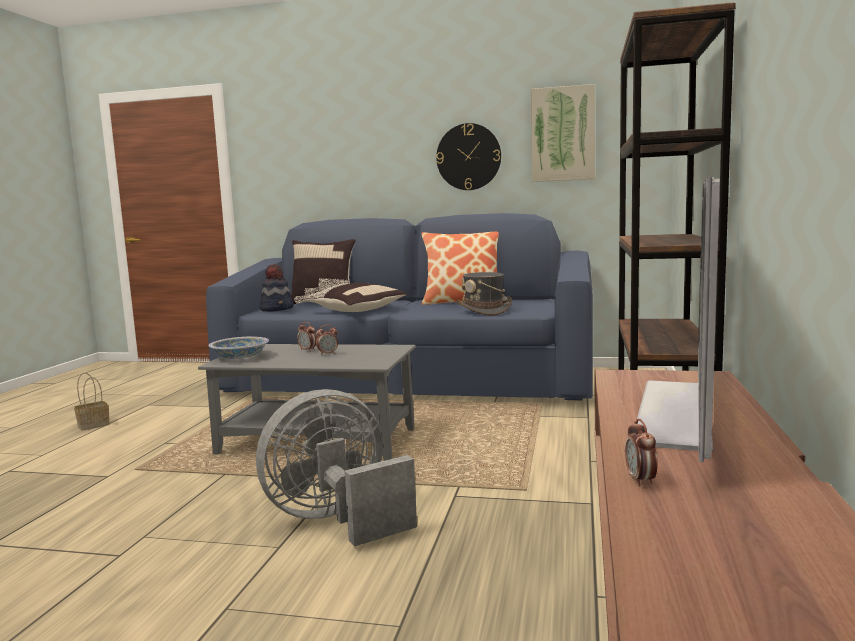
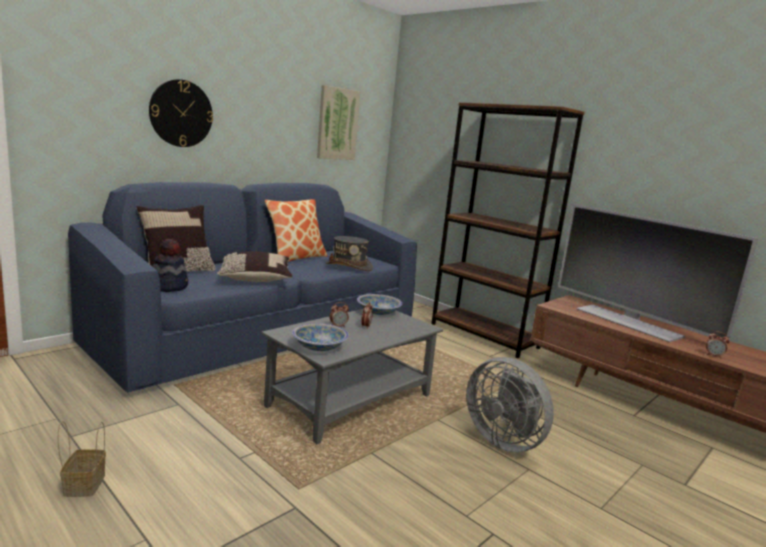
camera: 60 degrees left, 5 degrees up
grey fan [256,389,417,547] -> grey fan turned 45 degrees counterclockwise [466,357,554,452]
wall clock [436,123,501,190] -> wall clock moved to [149,79,213,147]
none -> bowl [357,294,402,315]

